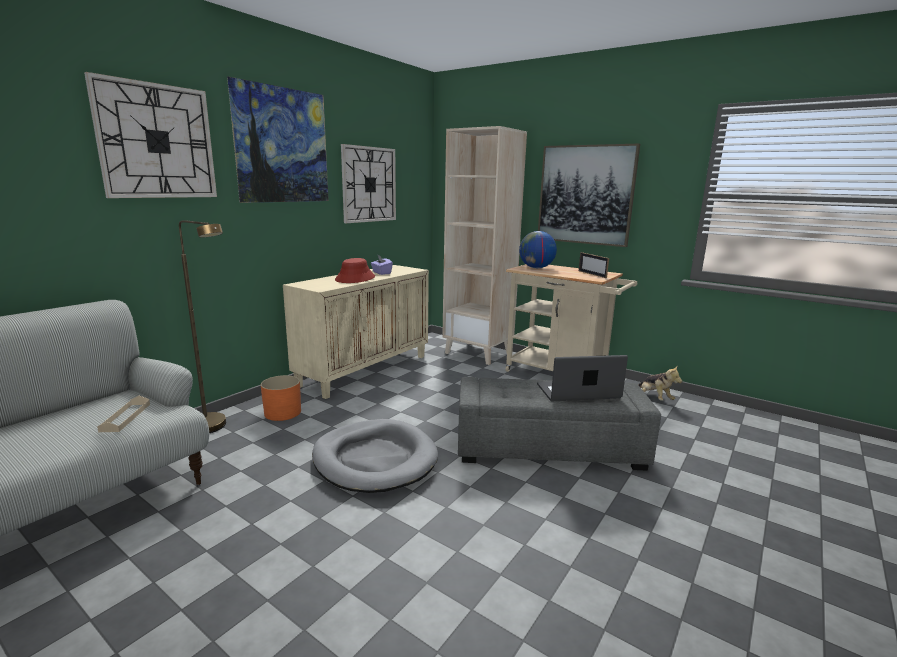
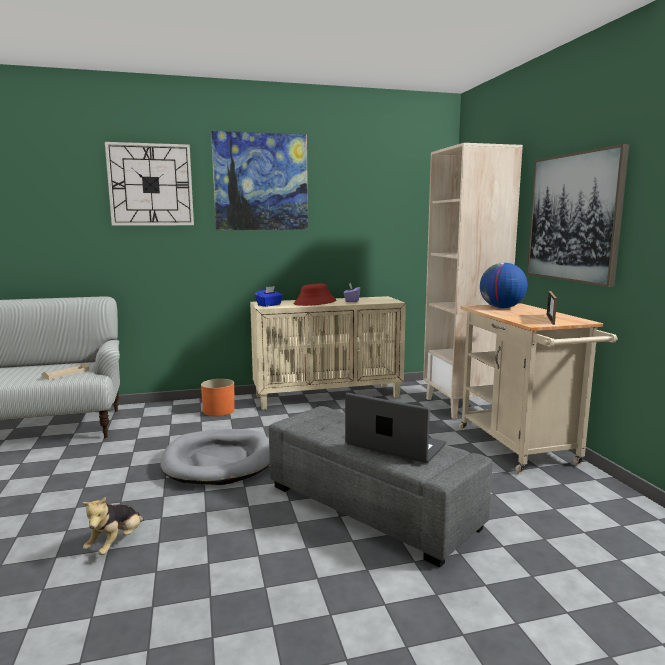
camera: 40 degrees right, 5 degrees down
brown floor lamp [179,220,226,433] -> none
wall clock [341,144,396,223] -> none
plush toy [638,366,682,401] -> plush toy moved to [82,497,144,555]
none -> blue tissue box [255,286,283,307]

